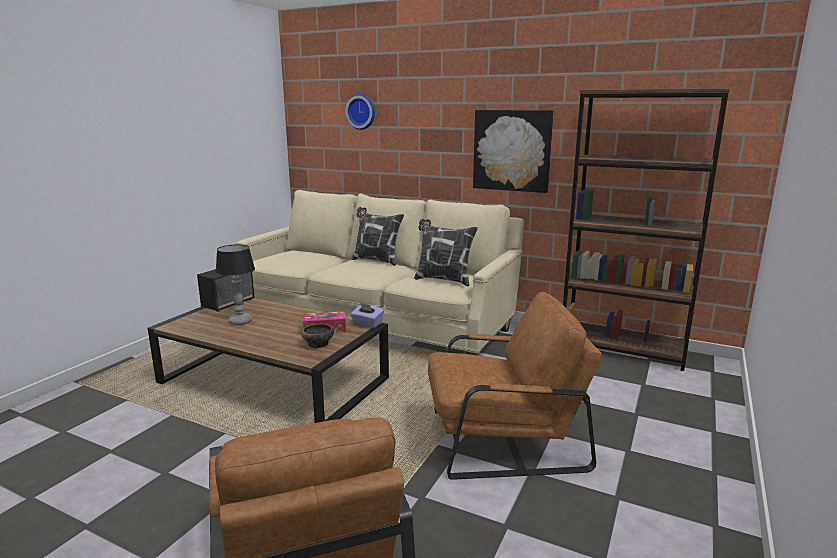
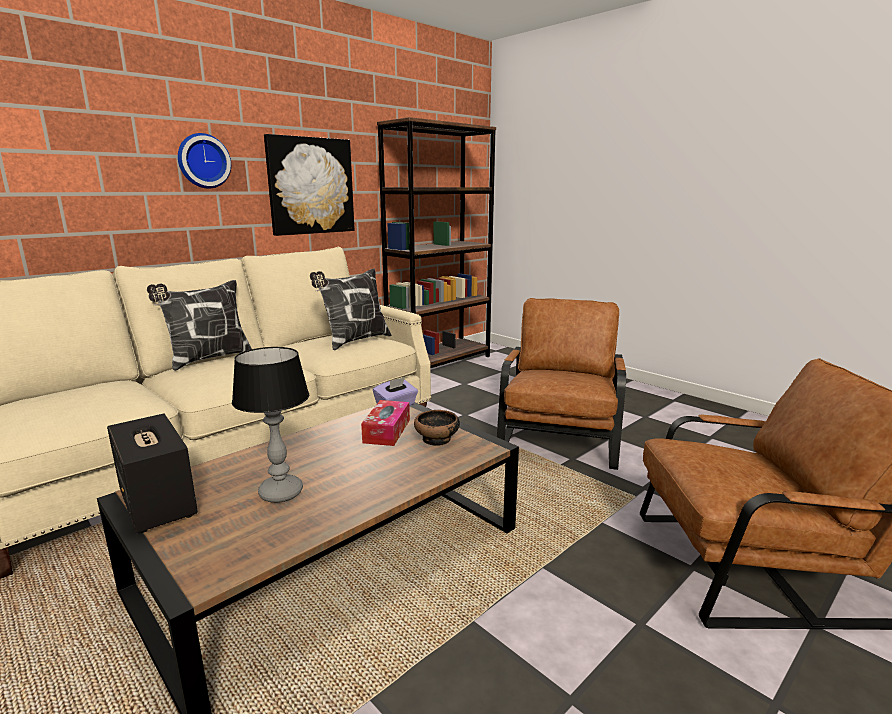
camera: 70 degrees left, 0 degrees up
wall clock [345,94,375,130] -> wall clock moved to [178,133,231,189]

